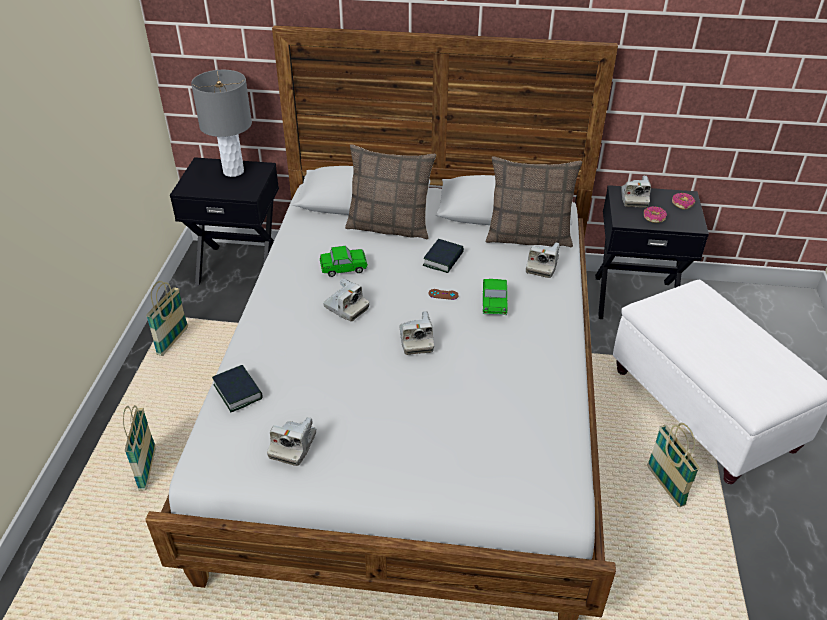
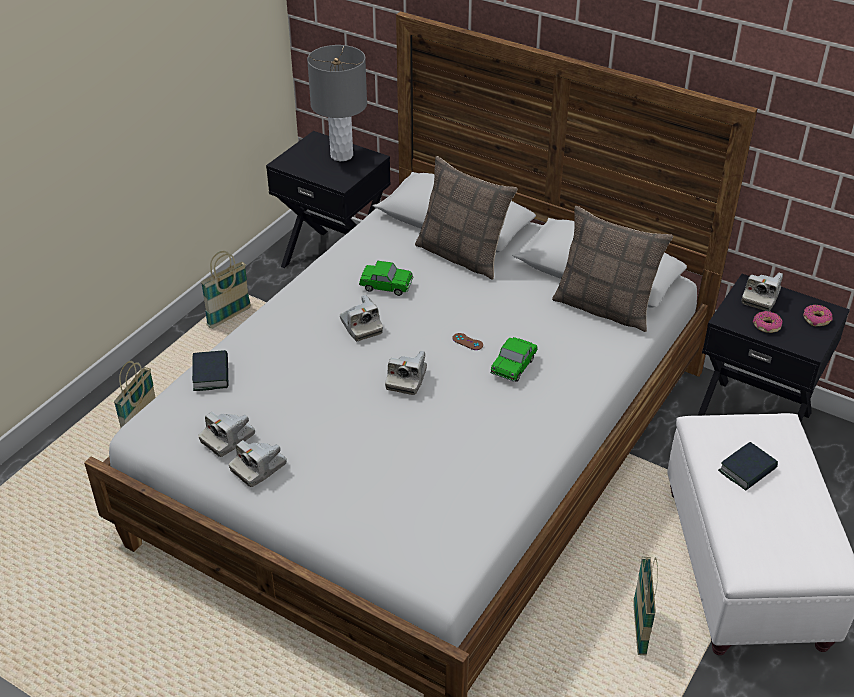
camera: 25 degrees right, 0 degrees up
book [423,239,464,273] -> book moved to [718,442,778,491]
camera [526,243,560,278] -> camera moved to [229,440,287,487]

